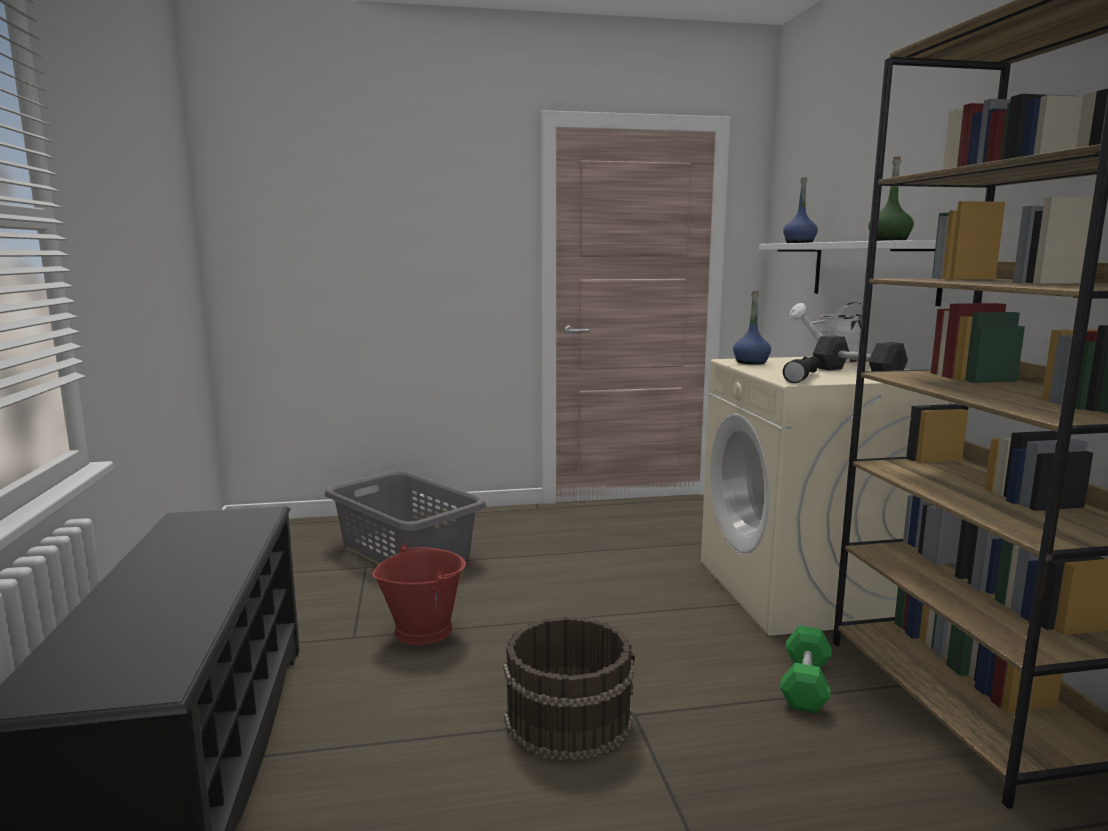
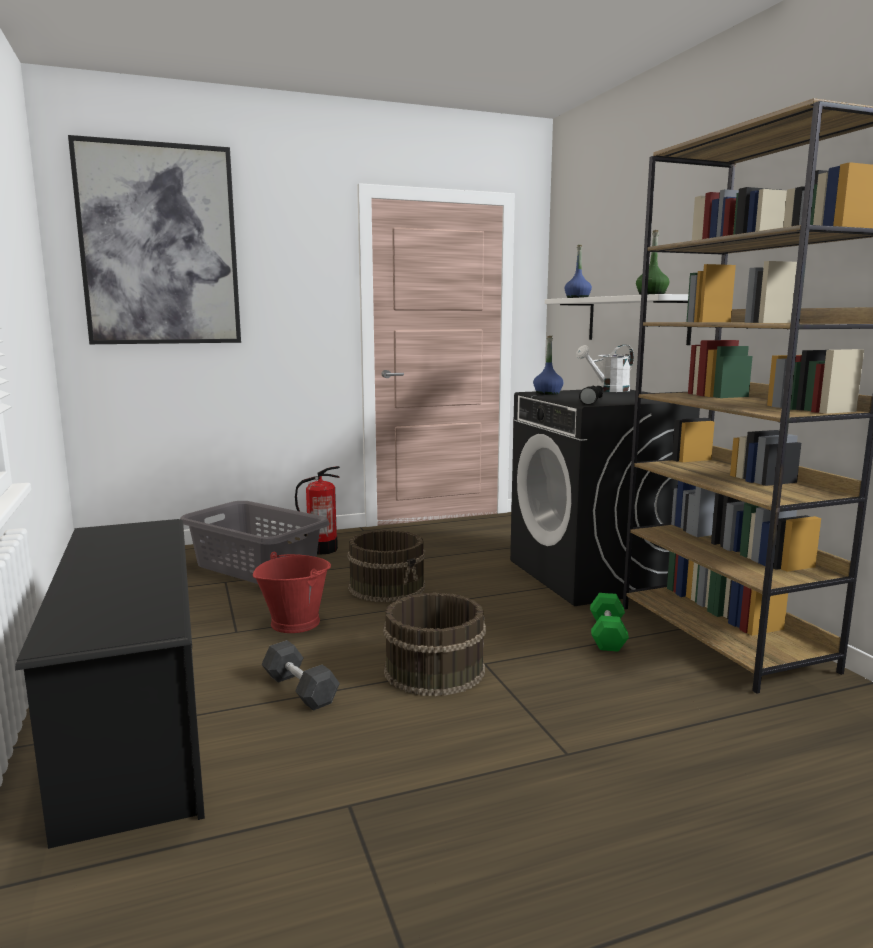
camera: 10 degrees left, 0 degrees up
beige washing machine [701,357,949,636] -> black washing machine [510,390,700,606]
grey dumbbell [813,335,908,371] -> grey dumbbell moved to [261,640,340,711]
none -> picture [68,135,241,344]
none -> fire extinguisher [295,466,340,555]
none -> brown bucket [347,530,425,602]

